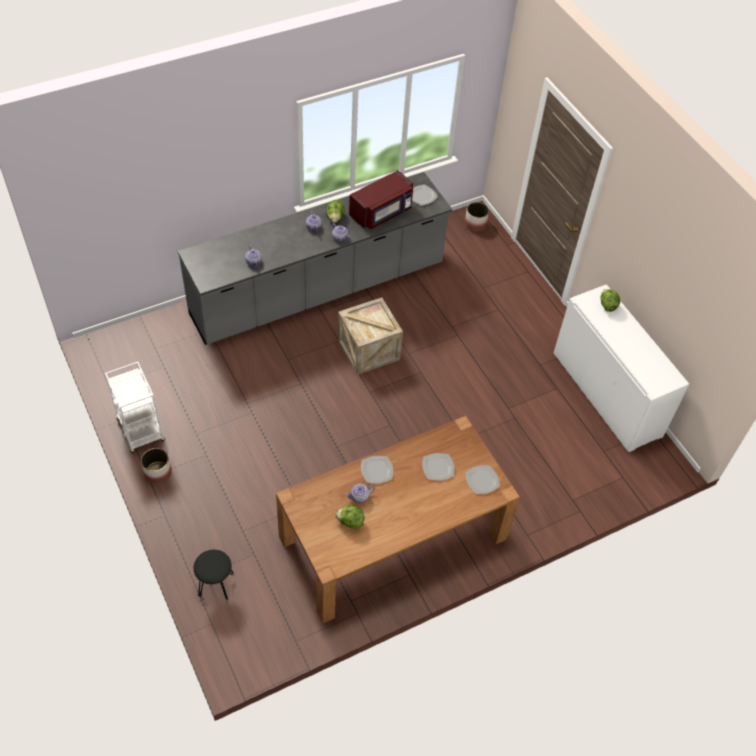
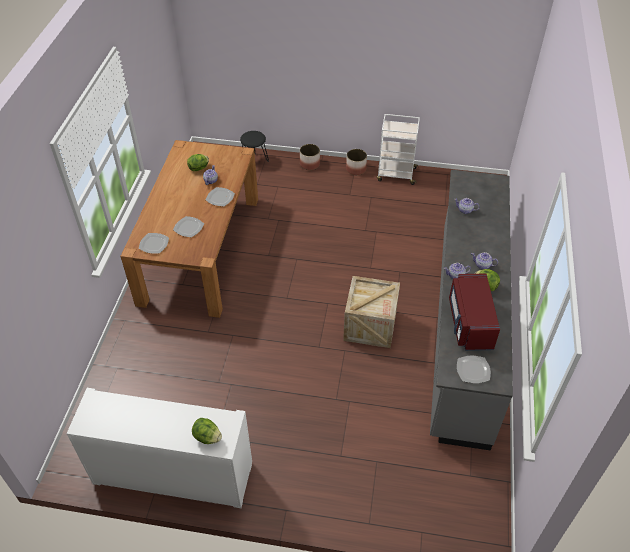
camera: 130 degrees right, 5 degrees down
planter [465,202,489,232] -> planter moved to [300,144,320,170]

